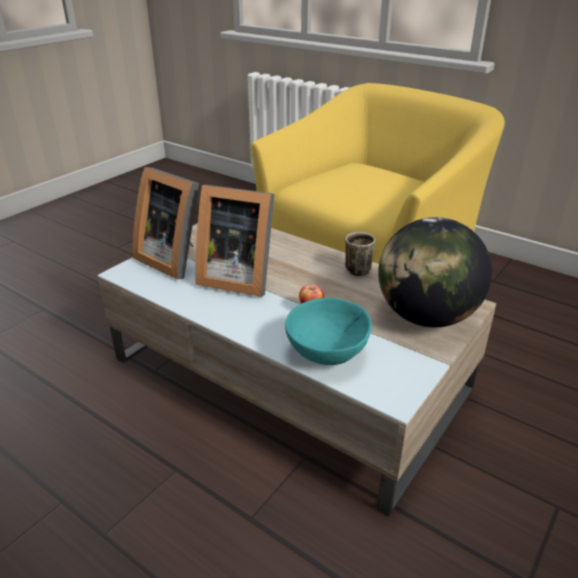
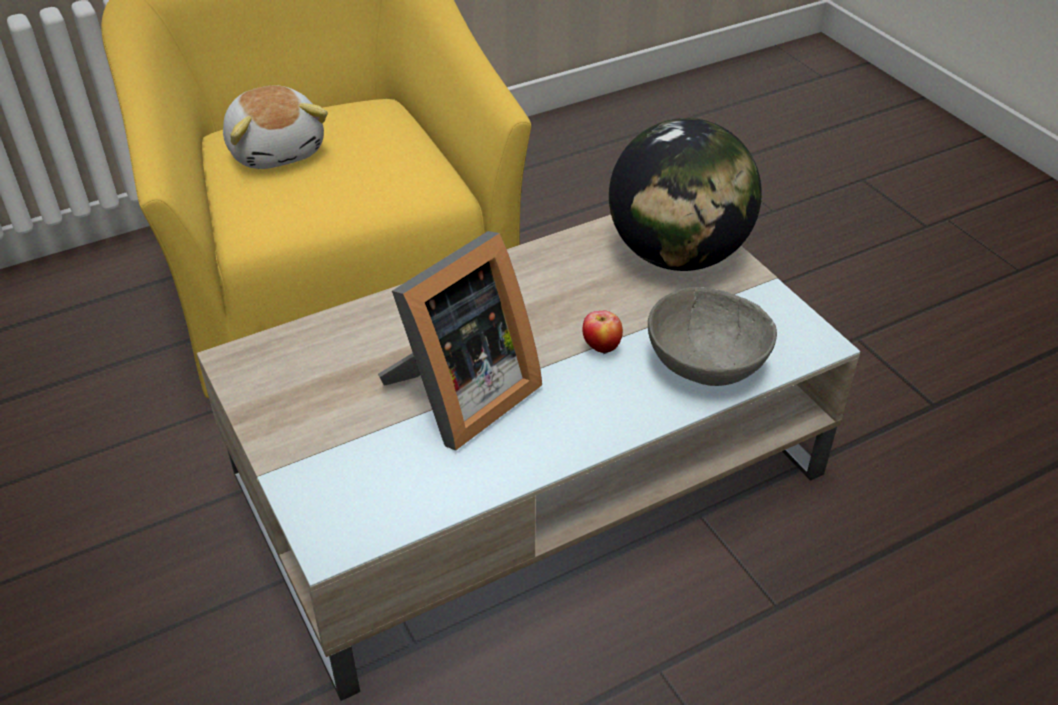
camera: 65 degrees left, 10 degrees up
picture frame [132,167,199,279] -> none
turquoise bowl [285,298,372,365] -> grey bowl [648,287,777,386]
mug [345,232,375,276] -> none
none -> plush toy [223,86,328,169]

